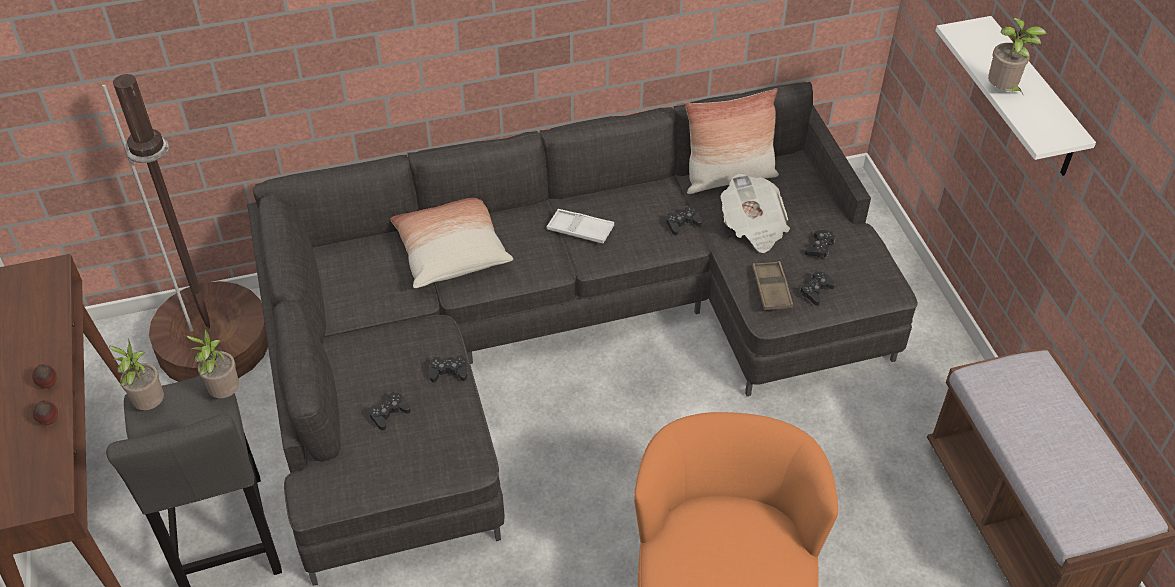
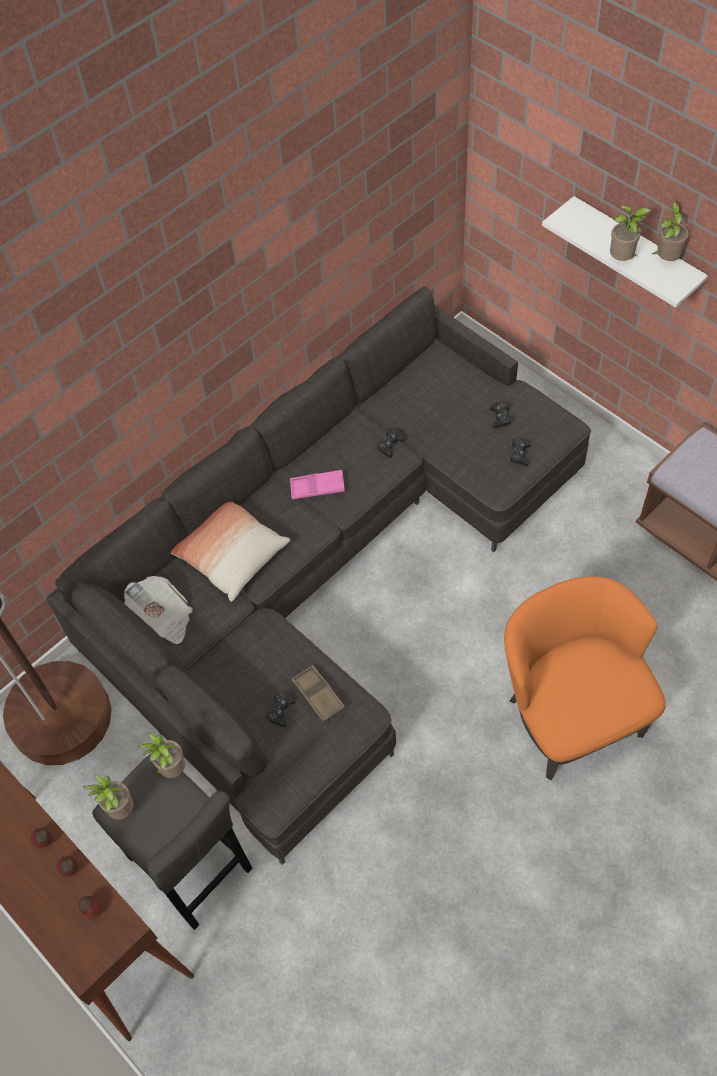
camera: 25 degrees left, 10 degrees up
black game controller [429,355,467,383] -> none
white tray [547,209,614,244] -> pink tray [290,470,345,499]
pillow [685,88,779,194] -> none
newspaper [721,173,790,253] -> newspaper moved to [124,576,193,644]
brown tray [752,261,793,310] -> brown tray moved to [292,665,345,723]
none -> apple [78,896,103,919]
none -> potted plant [652,201,689,261]

